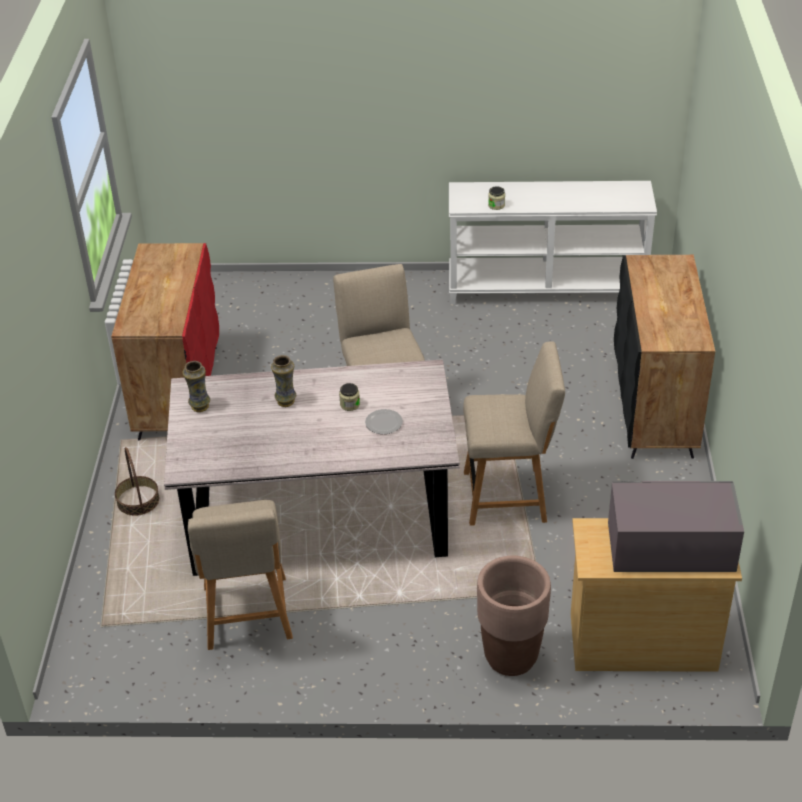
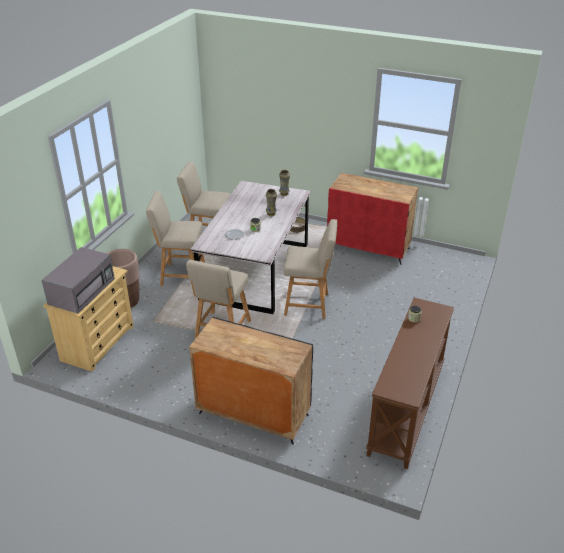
camera: 110 degrees right, 5 degrees down
white console table [449,181,657,304] -> brown console table [366,298,454,469]
none -> beige chair [146,191,205,286]

